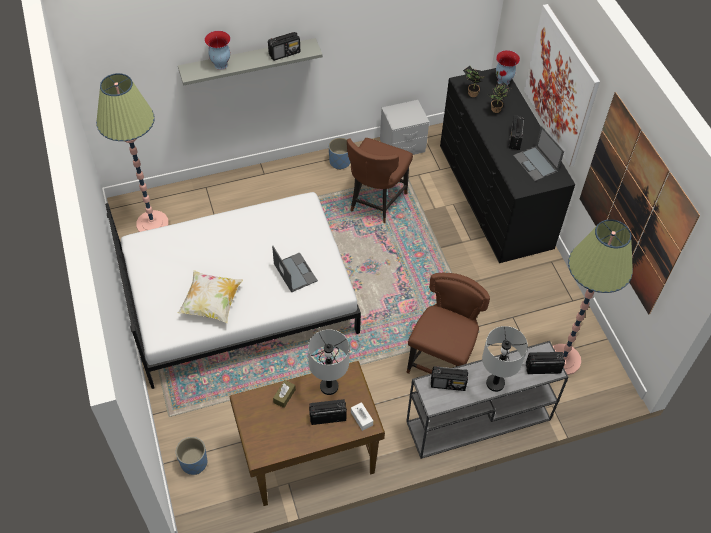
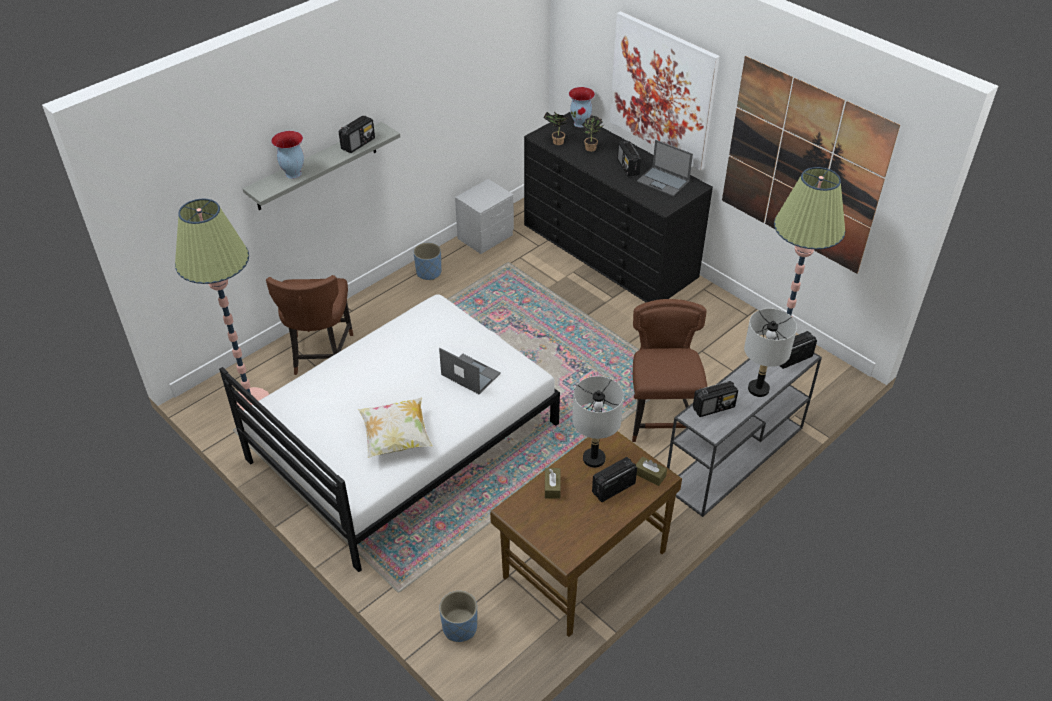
camera: 25 degrees left, 10 degrees down
brown chair [347,138,413,223] -> brown chair moved to [266,275,353,375]
white tissue box [351,402,373,431] -> brown tissue box [636,456,667,486]

